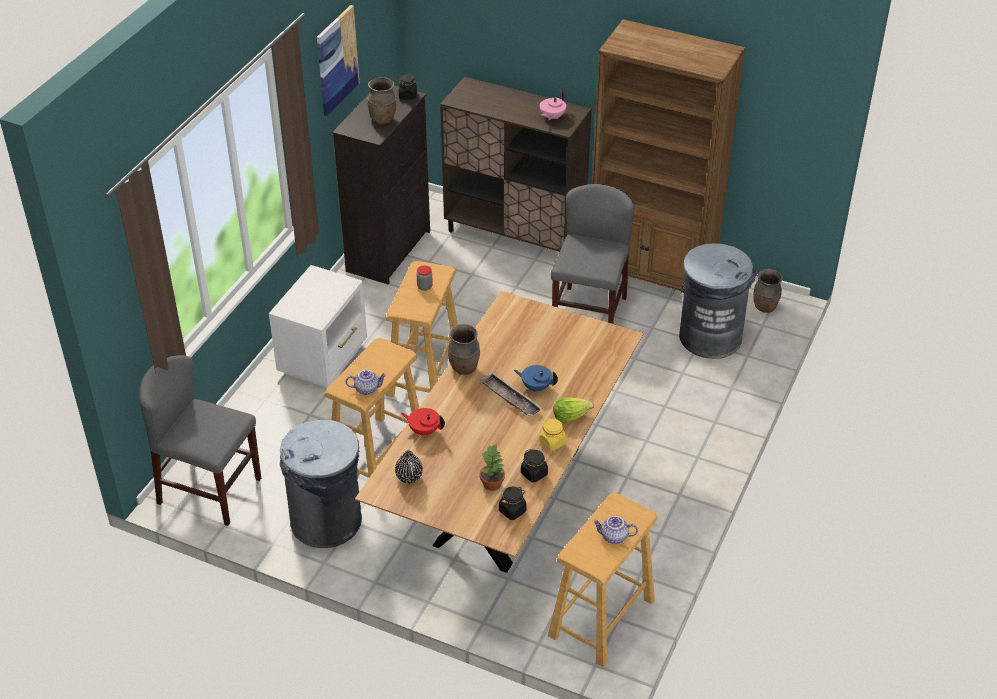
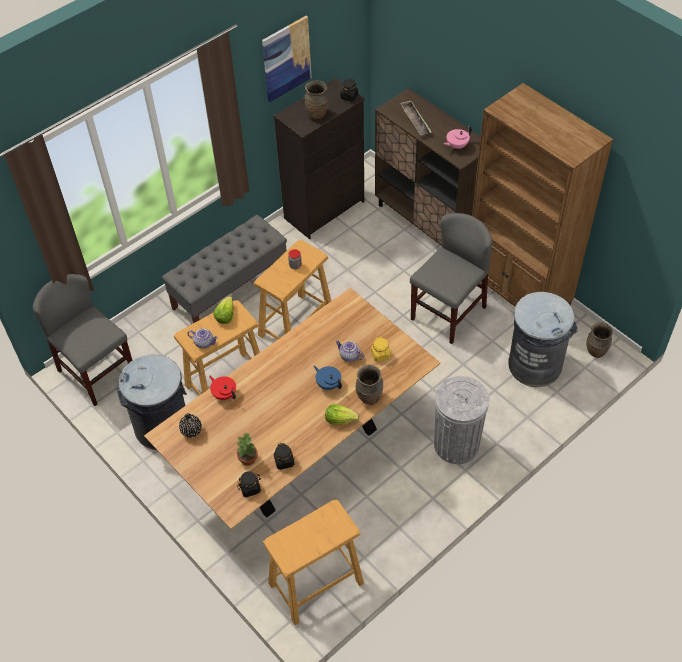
camera: 25 degrees right, 10 degrees up
white nightstand [269,265,367,388] -> grey bench [162,215,287,323]
brown vase [448,324,480,375] -> brown vase moved to [356,364,383,405]
tray [480,372,542,416] -> tray moved to [400,101,432,136]
yellow jar [539,418,566,451] -> yellow jar moved to [371,337,391,362]
teapot [592,516,638,544] -> teapot moved to [335,340,364,362]
none -> lettuce [213,296,234,324]
none -> grey trash can [434,376,489,464]

